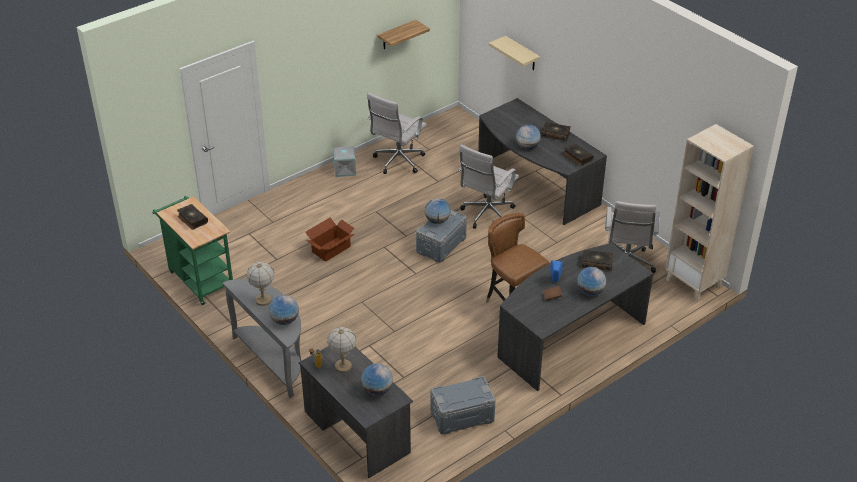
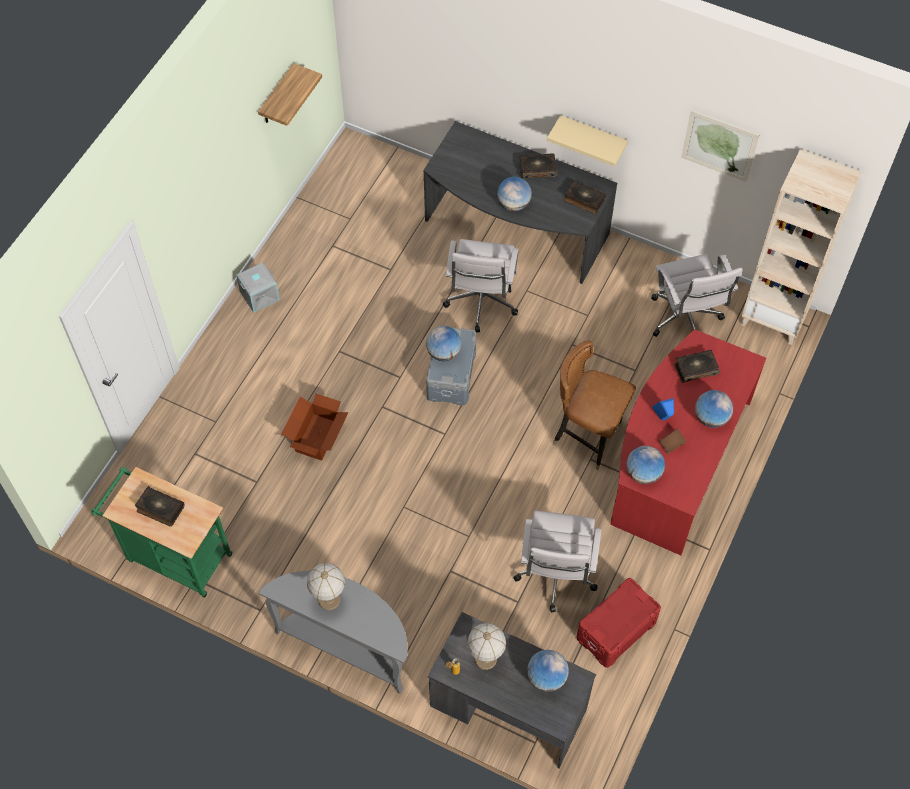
camera: 25 degrees left, 20 degrees up
globe [269,295,299,325] -> globe moved to [626,446,665,484]
white office chair [367,92,427,174] -> white office chair moved to [513,511,602,613]
grey storage box [431,376,496,434] -> red storage box [576,578,661,668]
beige shelf [489,36,540,70] -> beige shelf moved to [547,115,628,166]
grey desk [497,243,654,391] -> red desk [610,329,767,555]
none -> picture [681,110,760,182]

